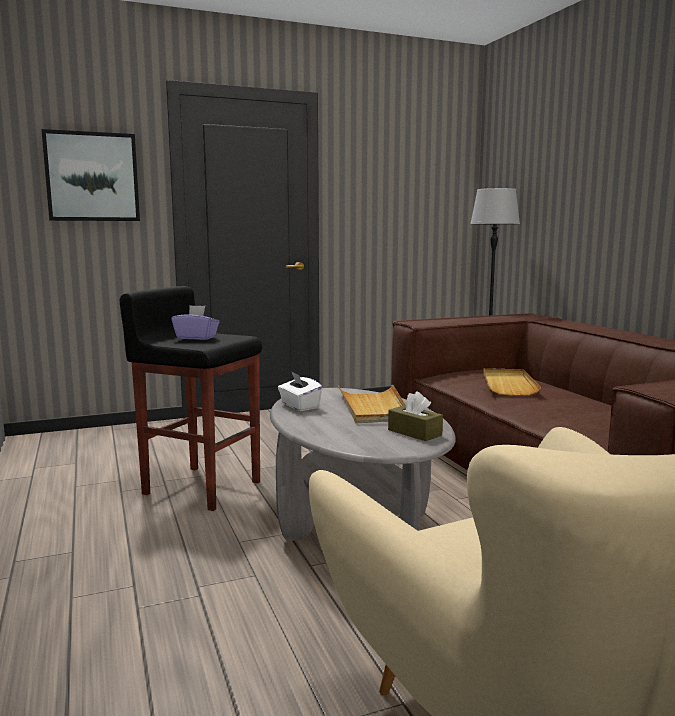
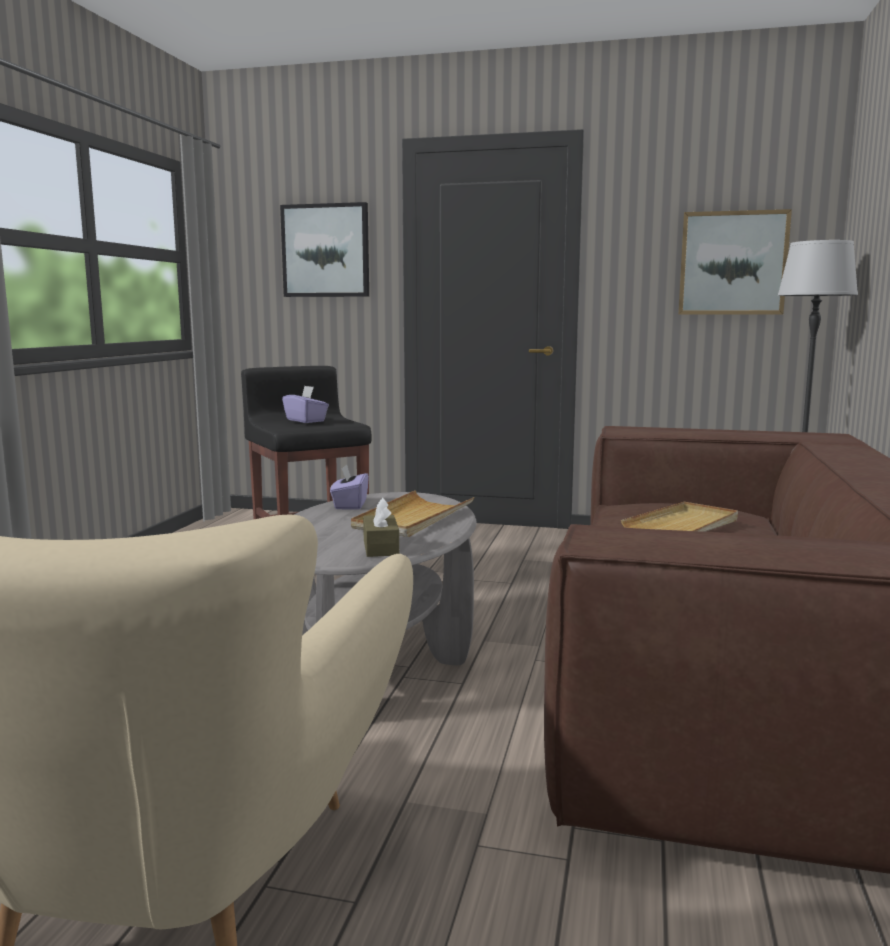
camera: 35 degrees right, 0 degrees up
white tissue box [278,371,322,411] -> purple tissue box [330,464,369,510]
none -> picture [678,209,792,315]

